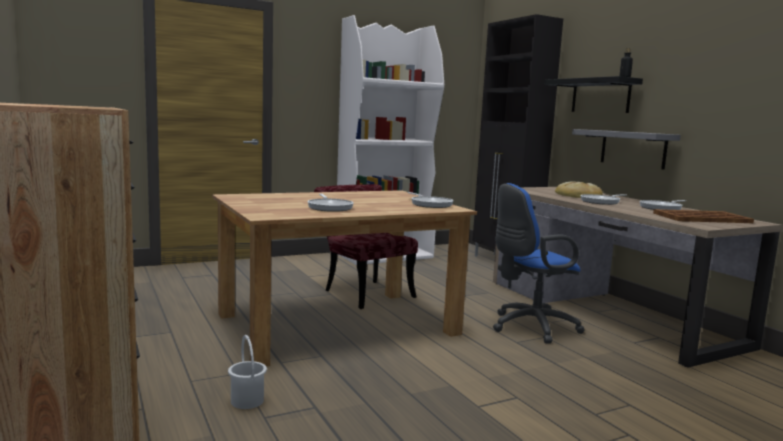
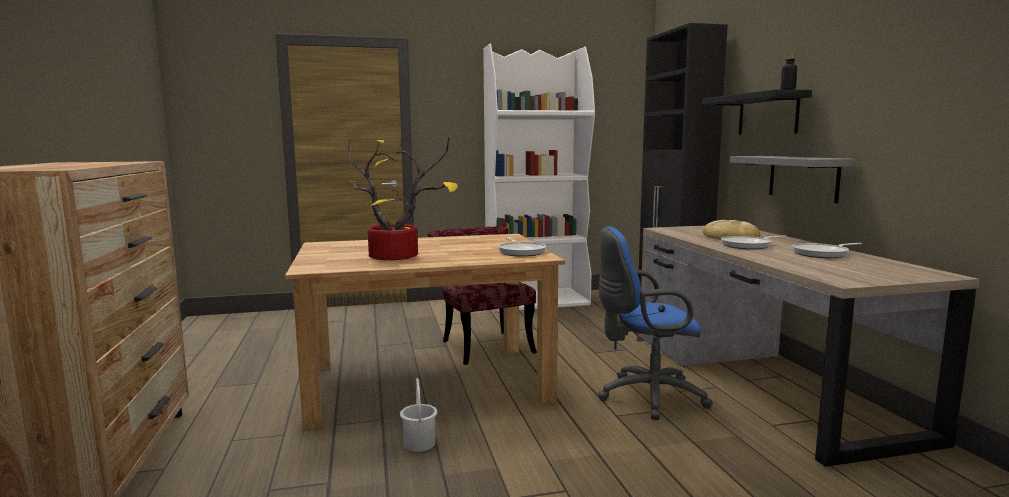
camera: 15 degrees right, 0 degrees up
white bucket [228,335,267,409] -> white bucket moved to [400,378,437,452]
frying pan [308,194,354,212] -> potted plant [346,137,458,260]
brown tray [653,209,754,223] -> none

